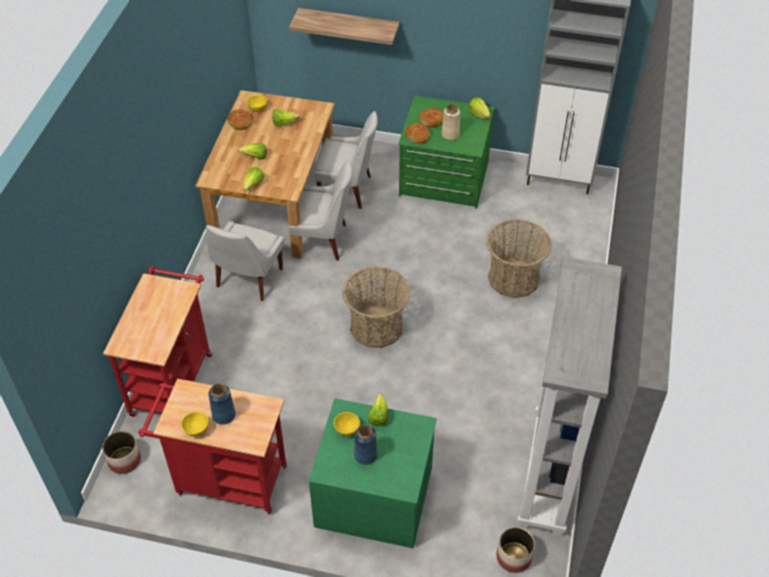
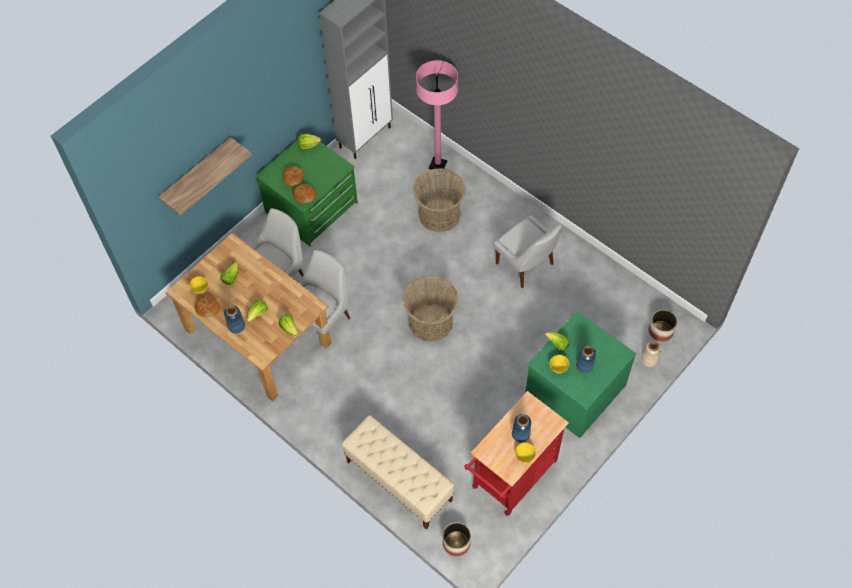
camera: 60 degrees left, 10 degrees up
red cart [103,266,212,417] -> beige bench [342,415,454,529]
white chair [206,221,284,301] -> white chair moved to [494,215,562,288]
beige vase [441,104,460,140] -> beige vase moved to [641,341,661,367]
grey bookcase [517,257,622,537] -> none
none -> blue vase [224,306,245,334]
none -> pink floor lamp [416,60,458,173]

